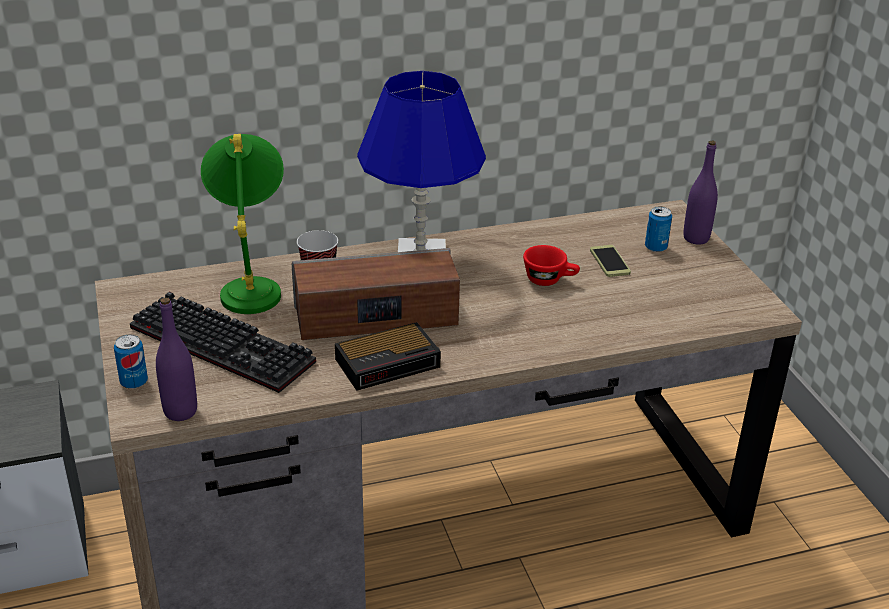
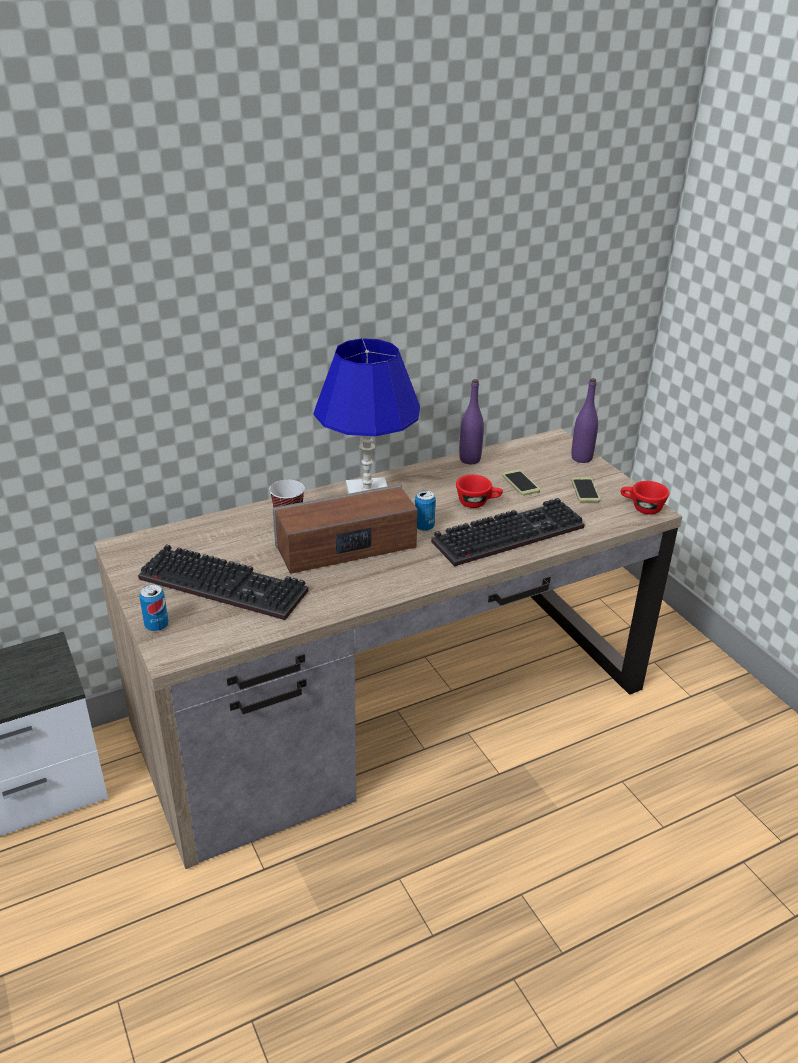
camera: 10 degrees left, 0 degrees up
purple bottle [156,297,197,421] -> purple bottle moved to [459,379,484,464]
green table lamp [201,134,284,314] -> none
alarm clock [335,322,441,391] -> none
can [645,206,672,252] -> can moved to [415,490,436,531]
none -> keyboard [431,498,585,567]
none -> phone [571,477,600,503]
none -> red cup [620,481,669,515]

